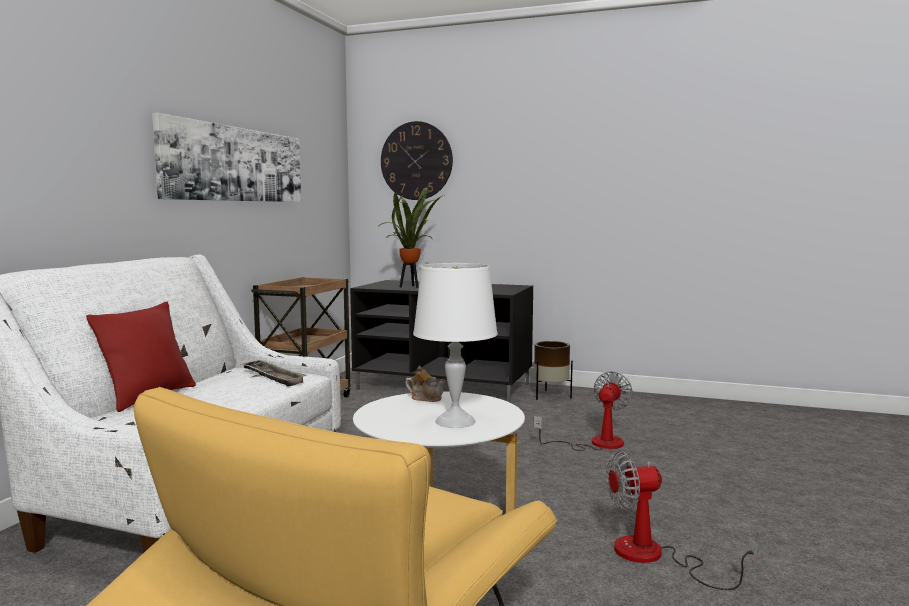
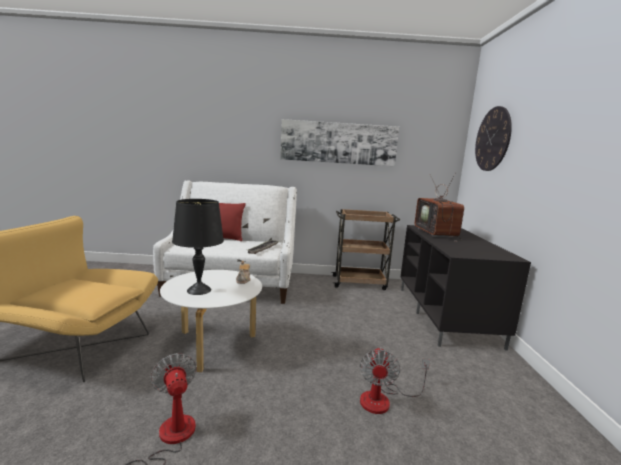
camera: 70 degrees right, 5 degrees up
potted plant [378,187,445,288] -> television [415,173,464,242]
white table lamp [413,263,498,428] -> black table lamp [172,199,224,295]
brown planter [534,341,573,400] -> none
fan [534,371,633,451] -> fan turned 90 degrees clockwise [360,347,430,414]

